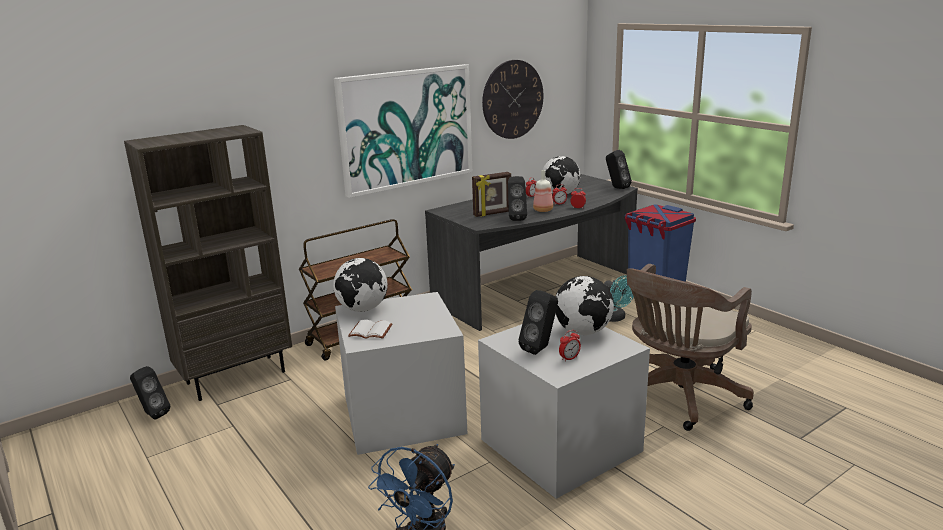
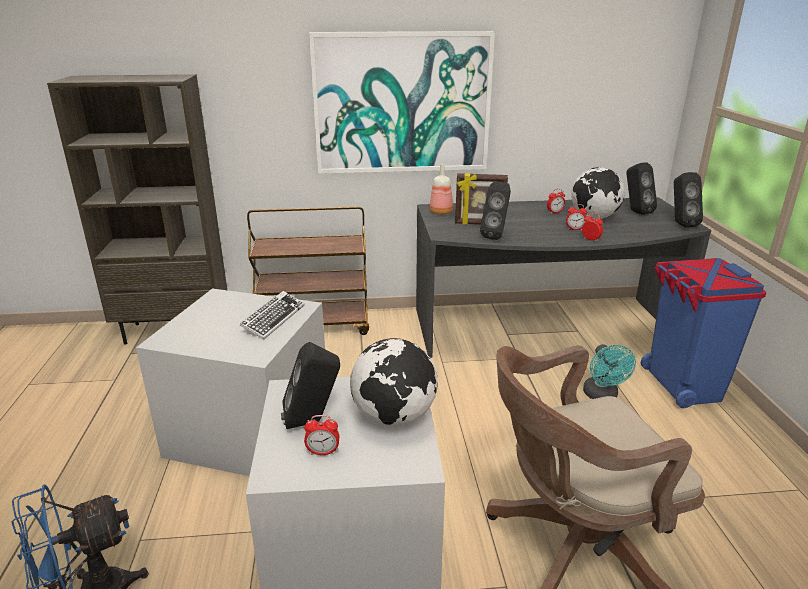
camera: 30 degrees right, 5 degrees up
black speaker [130,366,170,420] -> black speaker moved to [626,162,657,215]
globe [333,258,388,312] -> none
white book [348,320,392,339] -> none
wall clock [482,60,543,139] -> none
bottle [533,170,553,212] -> bottle moved to [429,164,453,215]
none -> keyboard [240,291,305,339]

